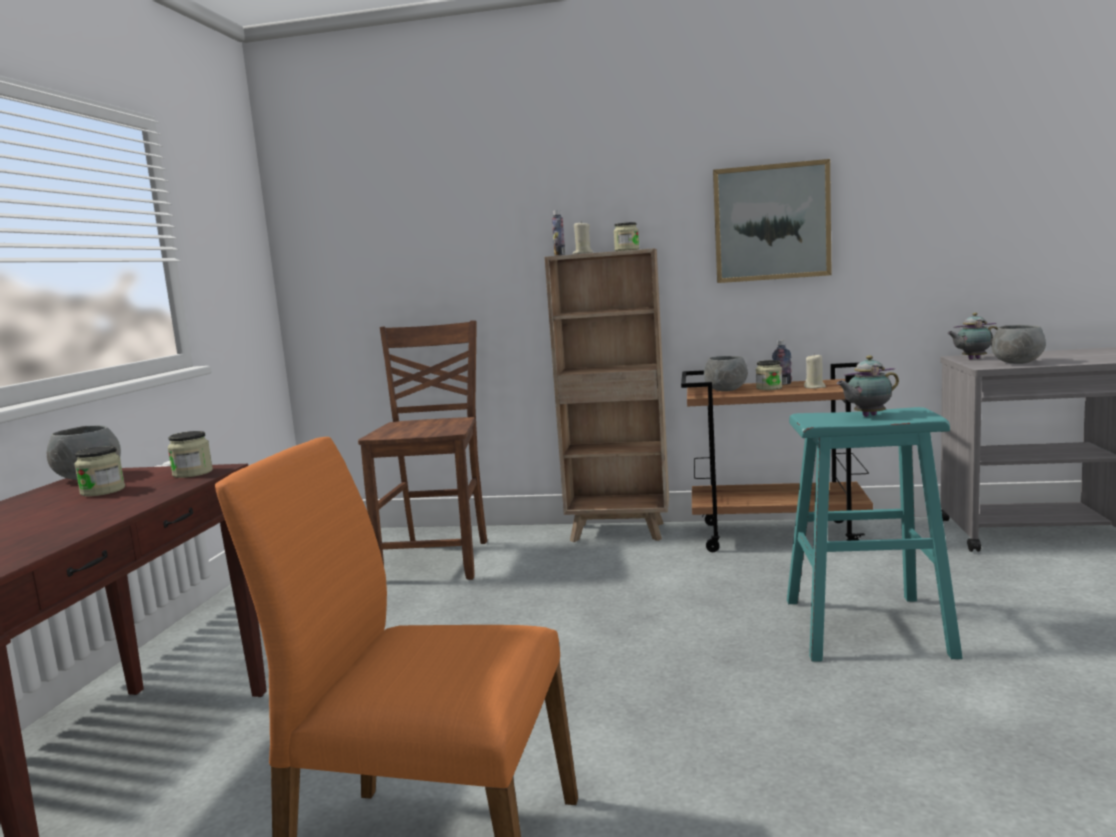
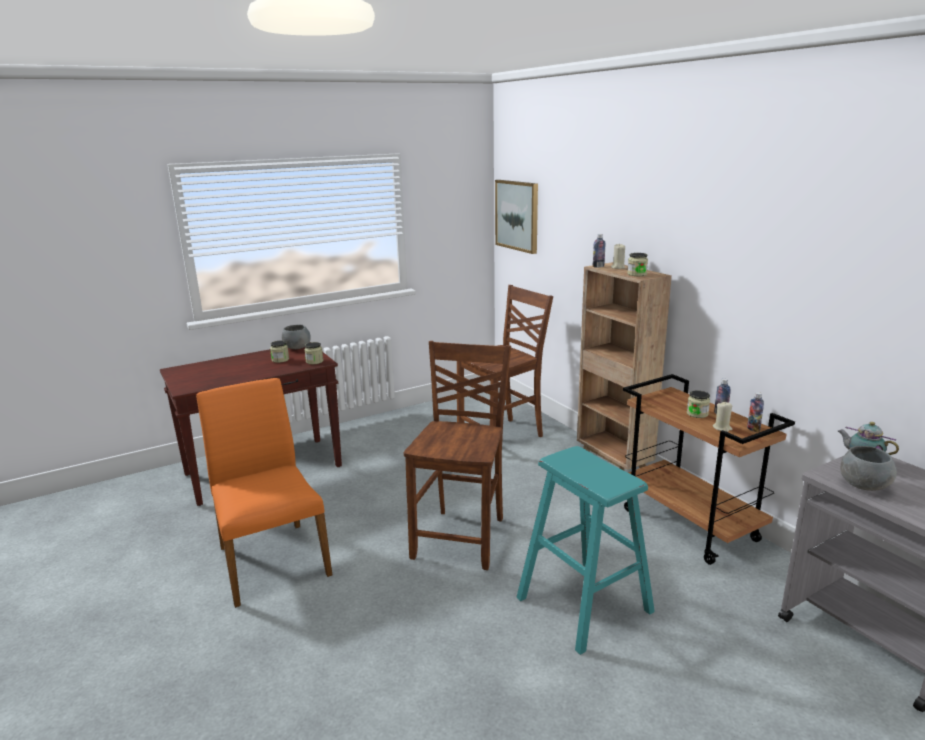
camera: 50 degrees right, 10 degrees up
grey bowl [704,356,748,391] -> none
picture [713,159,832,283] -> picture moved to [495,180,538,254]
teapot [836,355,899,417] -> none
none -> brown chair [404,341,511,570]
none -> bottle [747,392,764,432]

